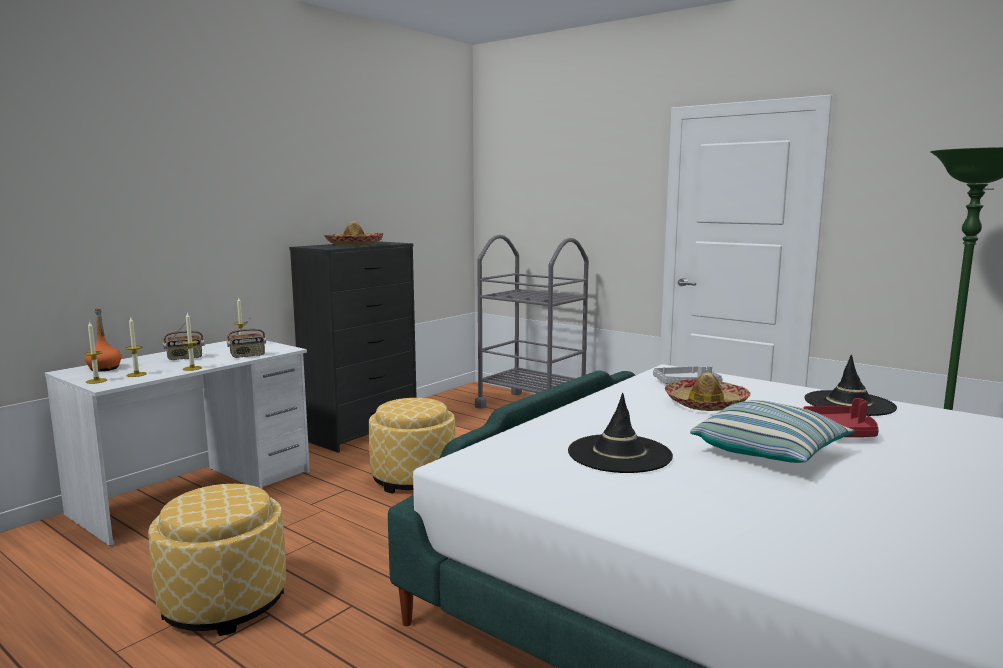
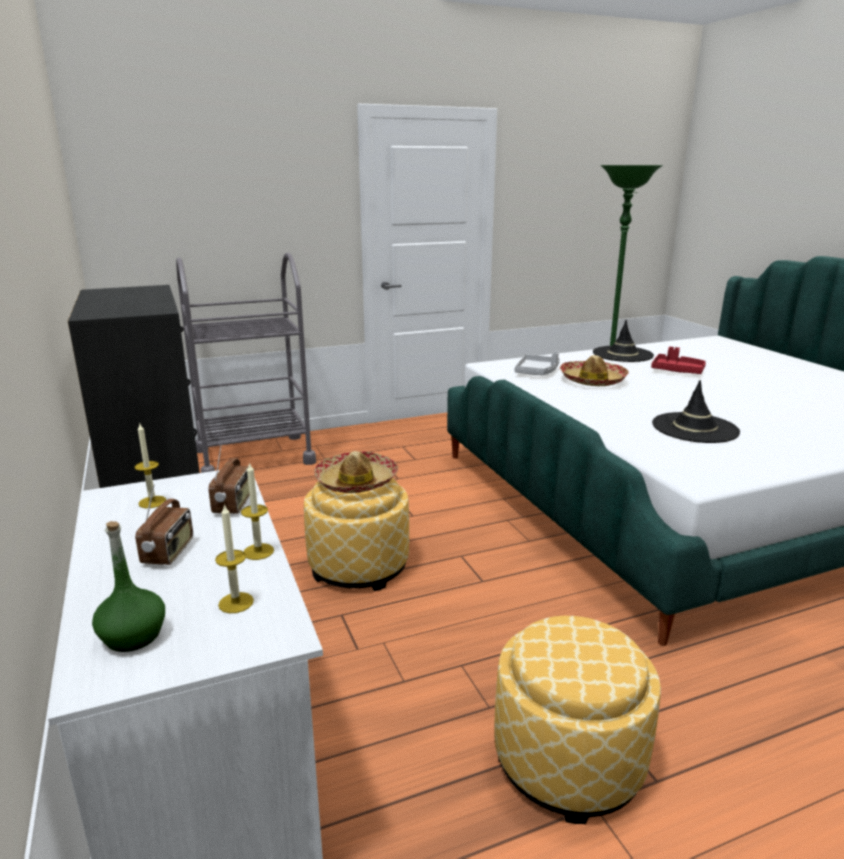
camera: 60 degrees left, 10 degrees up
candle [84,322,107,384] -> none
orange bottle [85,308,122,372] -> green bottle [92,521,165,652]
hat [324,221,384,246] -> hat moved to [314,451,398,493]
pillow [690,400,855,463] -> none

